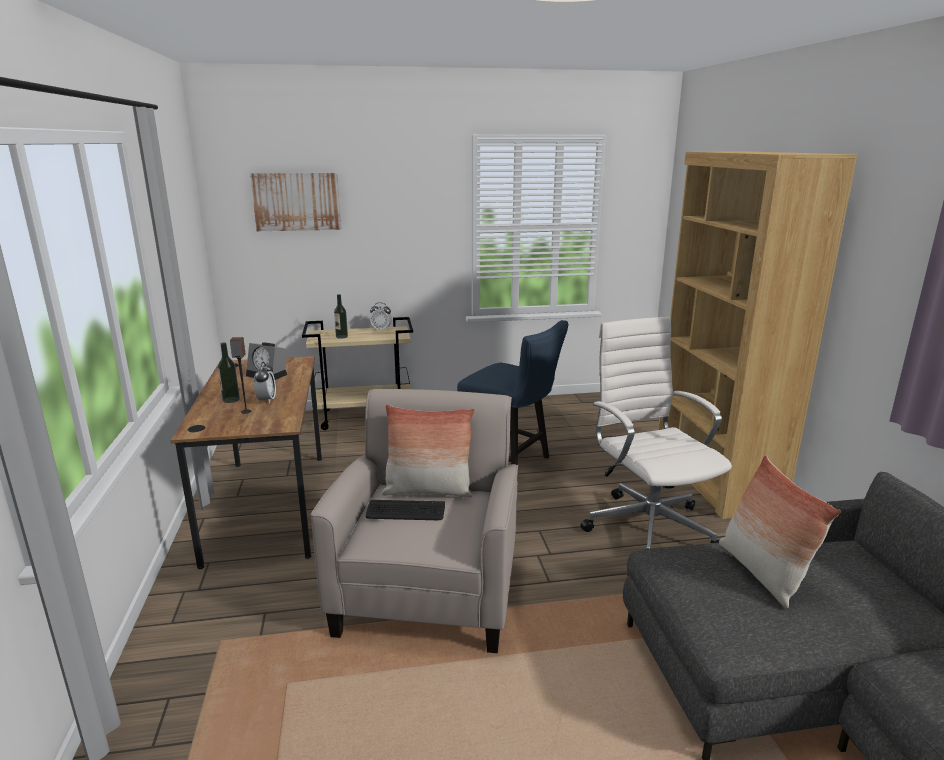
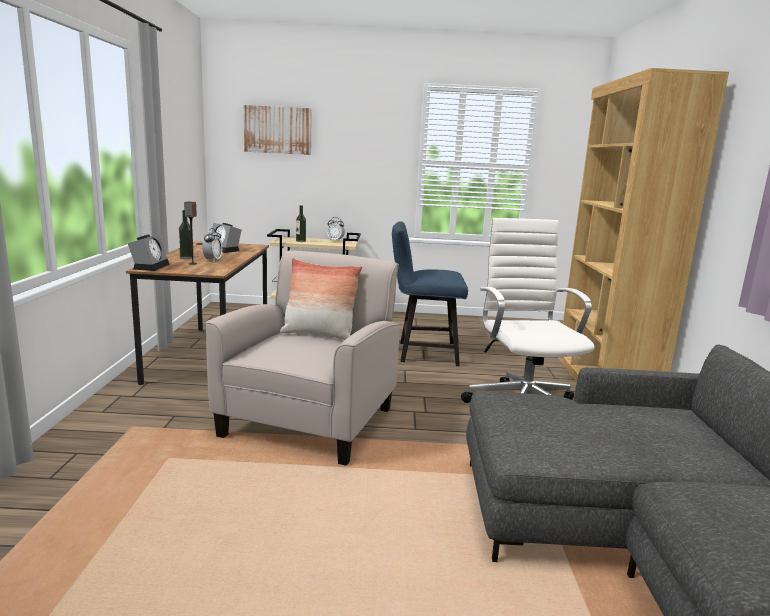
camera: 10 degrees right, 5 degrees down
keyboard [366,500,445,520] -> none
blue chair [457,320,569,482] -> blue chair turned 135 degrees clockwise [392,222,468,366]
pillow [719,455,841,608] -> none
none -> alarm clock [128,234,170,271]

